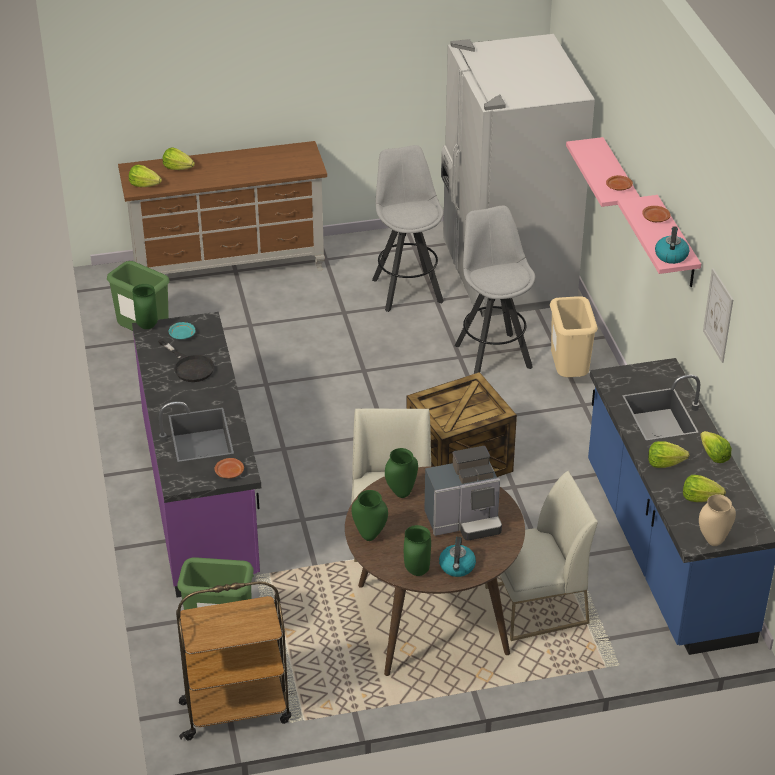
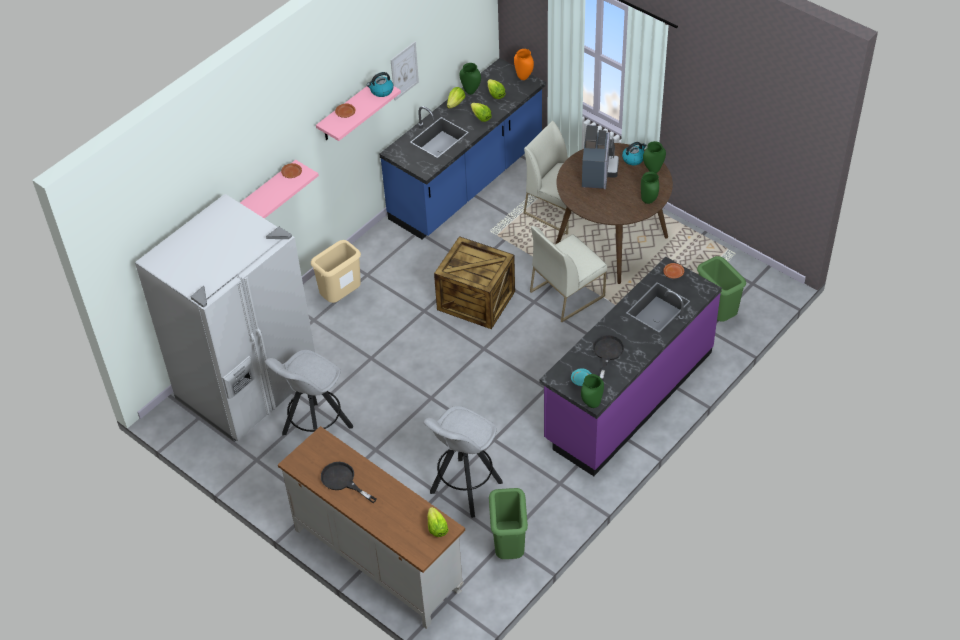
camera: 125 degrees left, 10 degrees up
lettuce [163,148,195,170] -> none
brown cart [176,581,292,741] -> none
green vase [385,448,418,498] -> green vase moved to [460,63,481,95]
coffee machine [424,446,502,540] -> coffee machine turned 60 degrees clockwise [582,125,619,189]
grey stool [455,206,535,374] -> grey stool moved to [423,406,503,518]
beige vase [699,494,736,546] -> orange vase [514,49,534,80]
none -> black frying pan [321,462,377,503]

